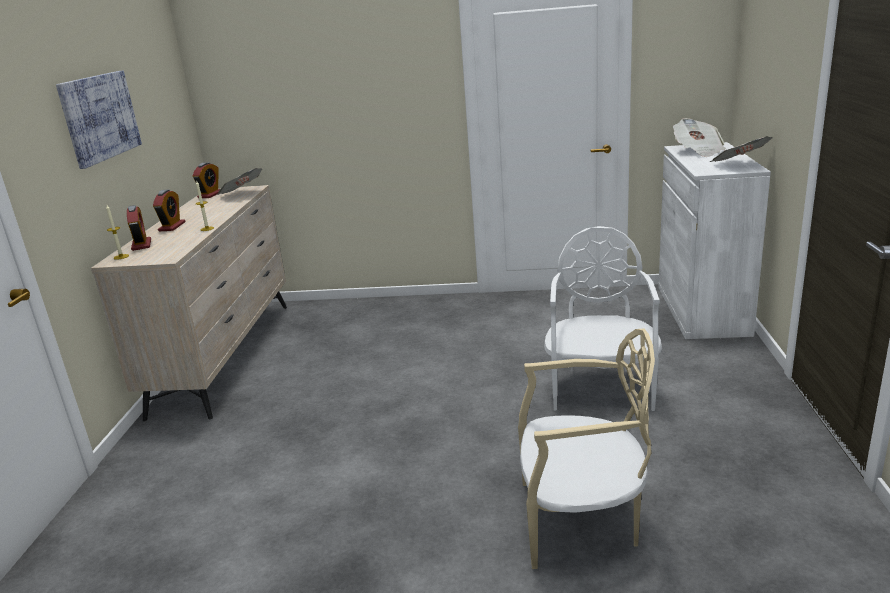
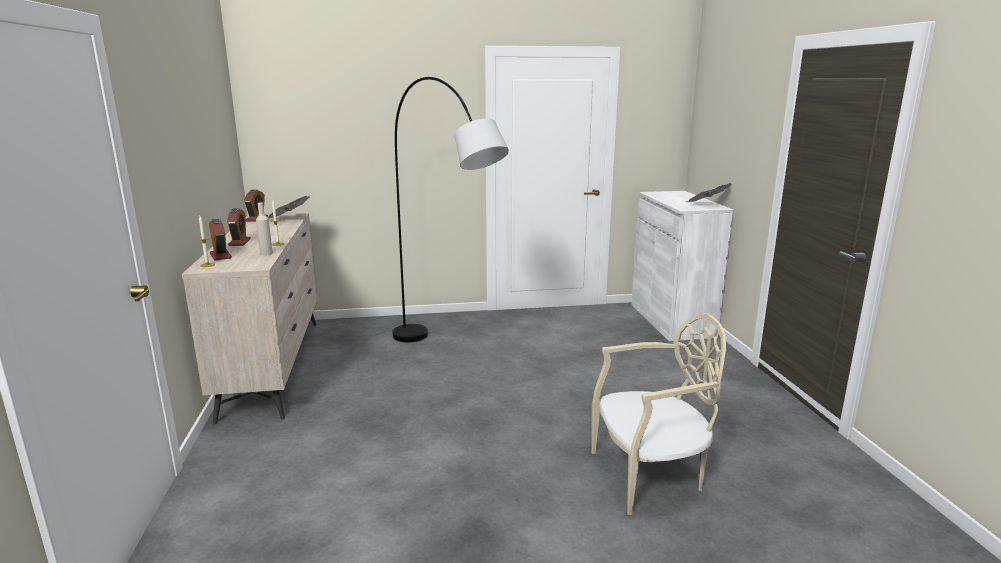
camera: 15 degrees left, 5 degrees down
picture [56,70,142,169] -> none
white chair [544,226,662,411] -> none
newspaper [673,118,726,157] -> none
none -> beige bottle [256,203,273,256]
none -> grey floor lamp [392,77,509,342]

